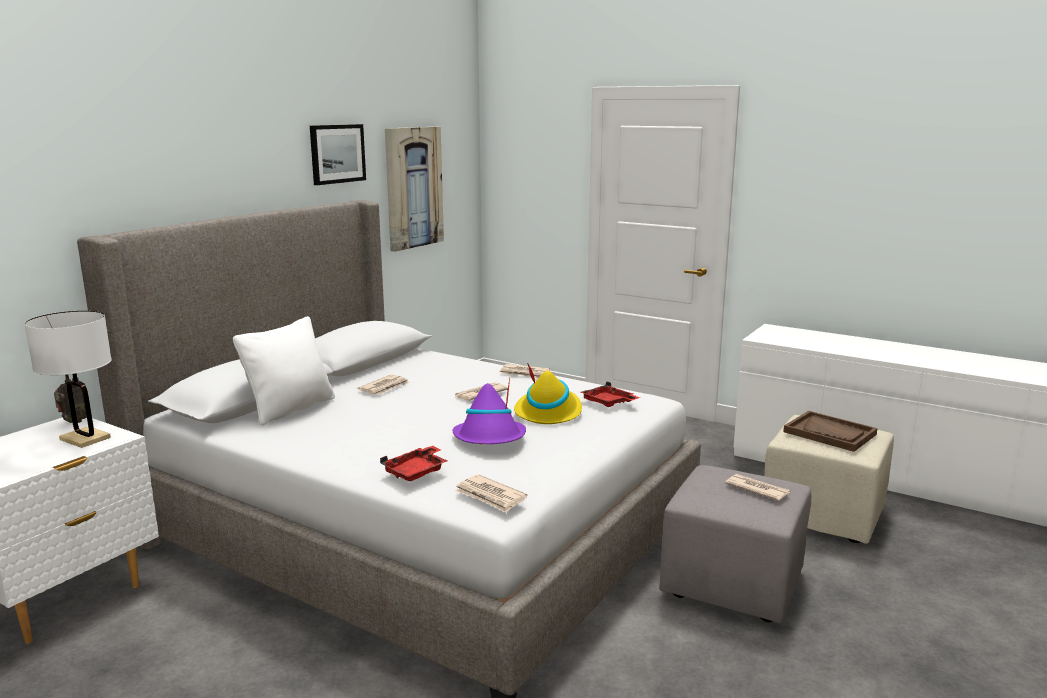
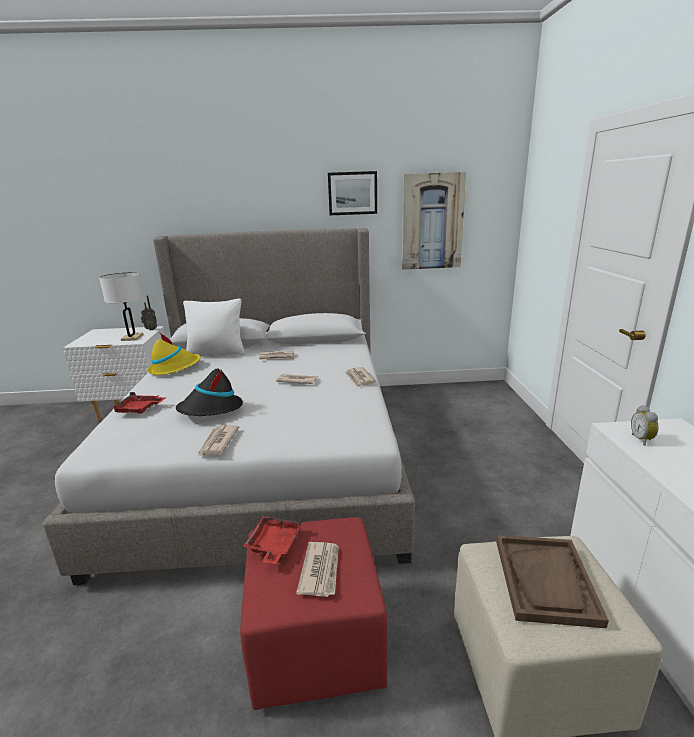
camera: 55 degrees right, 5 degrees up
purple hat [453,377,526,444] -> black hat [176,369,243,416]
newspaper [455,474,527,513] -> newspaper moved to [197,425,239,457]
yellow hat [514,363,582,424] -> yellow hat moved to [147,332,201,375]
red tray [580,381,640,407] -> red tray moved to [243,516,302,564]
grey ottoman [659,465,811,624] -> red ottoman [240,517,388,710]
none -> alarm clock [631,405,658,446]

